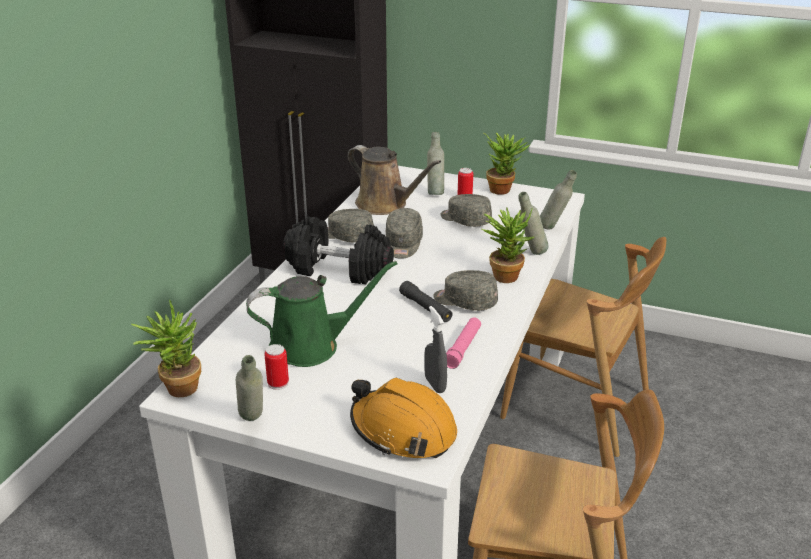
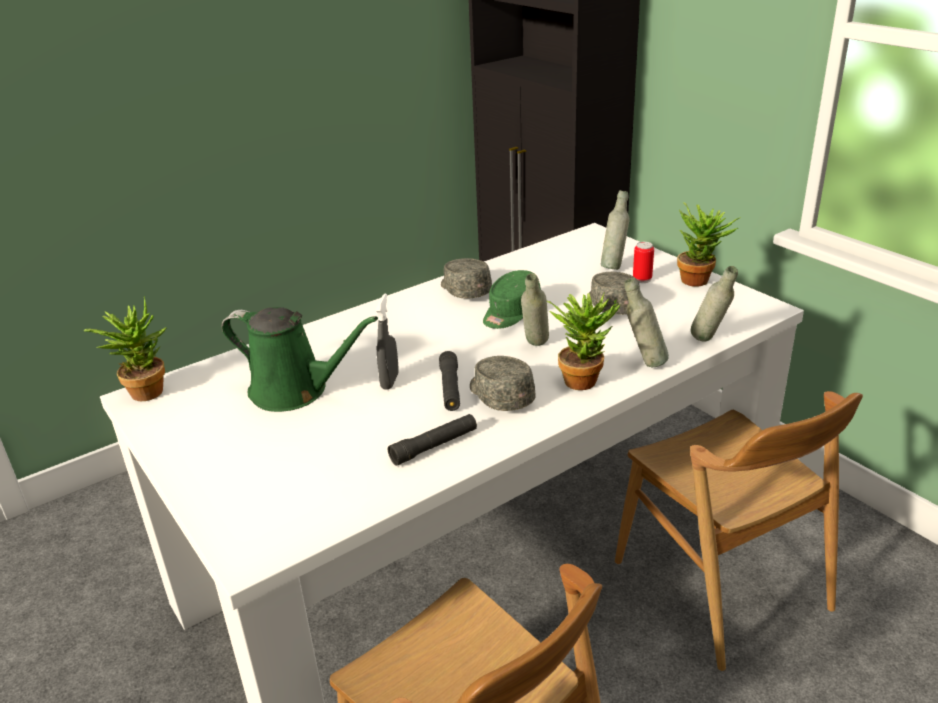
camera: 35 degrees right, 0 degrees up
grey bottle [236,355,263,421] -> grey bottle moved to [521,273,549,346]
can [264,344,289,390] -> none
black dumbbell [283,216,394,284] -> none
brown watering can [348,145,441,215] -> none
orange hard hat [350,378,457,458] -> none
grey cap [386,208,423,258] -> green cap [483,270,541,329]
grey spray bottle [424,306,447,393] -> grey spray bottle moved to [376,293,399,390]
pink flashlight [446,317,481,369] -> black flashlight [388,414,477,466]

